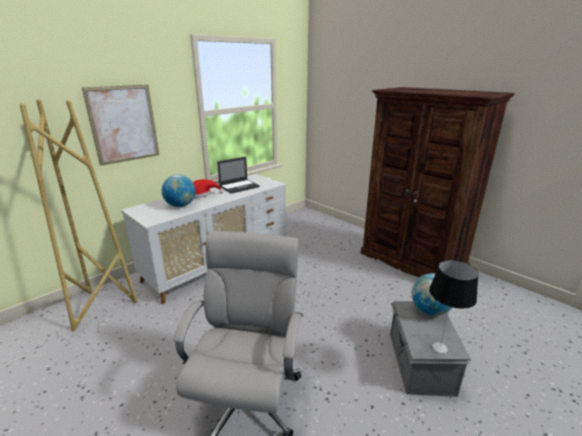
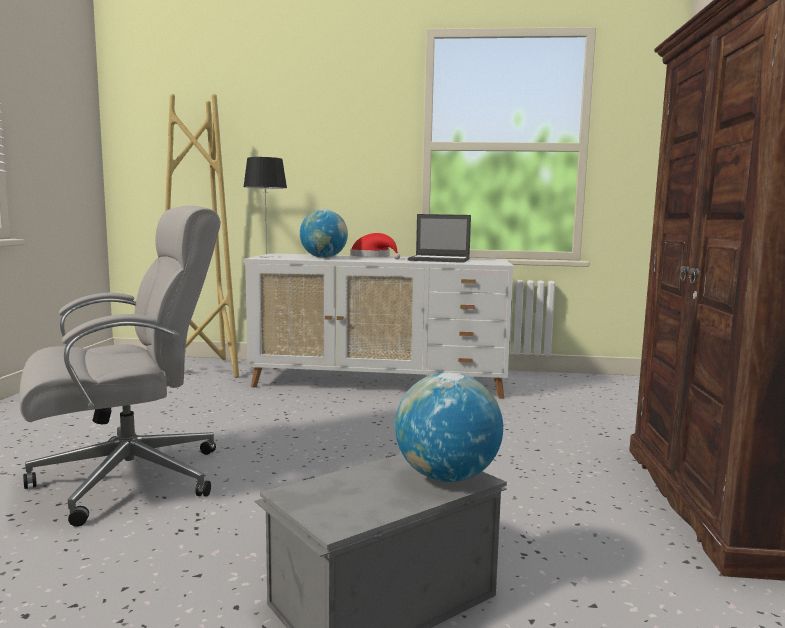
camera: 50 degrees right, 15 degrees down
picture [82,85,159,166] -> none
table lamp [429,260,479,353] -> table lamp moved to [244,157,287,258]

